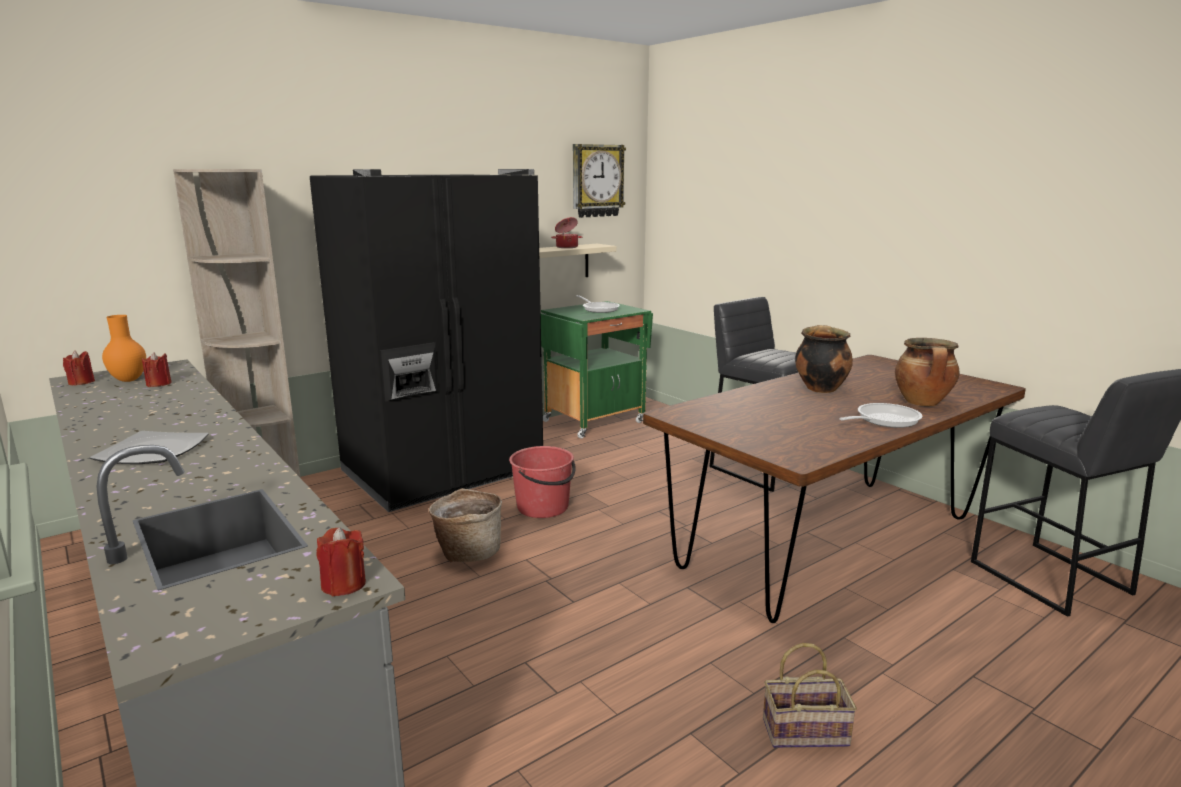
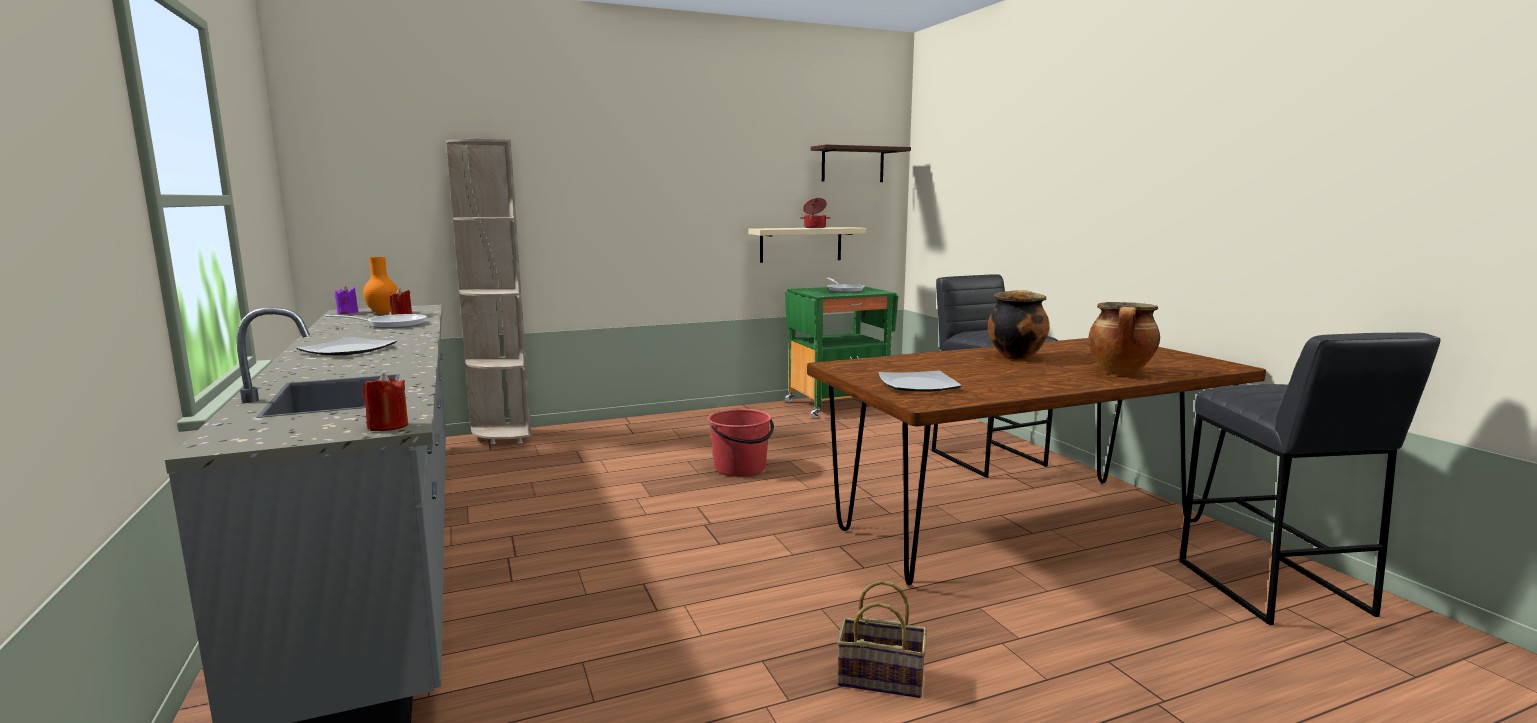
camera: 15 degrees right, 5 degrees down
red candle [63,351,95,386] -> purple candle [335,285,358,314]
black fridge [310,169,543,512] -> none
basket [429,488,502,562] -> none
wall clock [573,144,626,218] -> shelf [811,144,911,182]
frying pan [839,403,922,428] -> frying pan moved to [325,314,427,329]
none -> plate [878,371,962,392]

